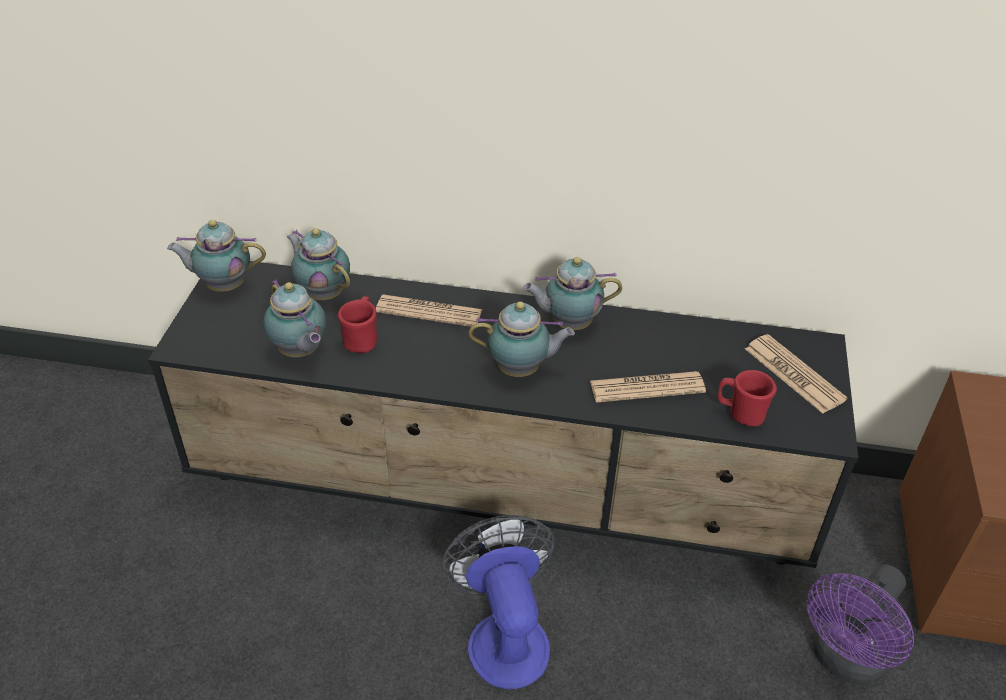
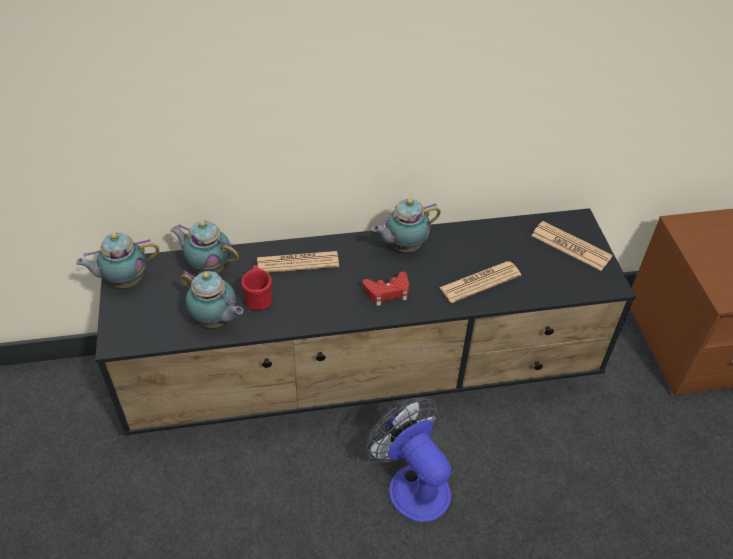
camera: 20 degrees left, 5 degrees up
teapot [469,301,575,377] -> red game controller [362,272,409,306]
red mug [718,370,777,426] -> none
purple fan [807,564,914,685] -> none

